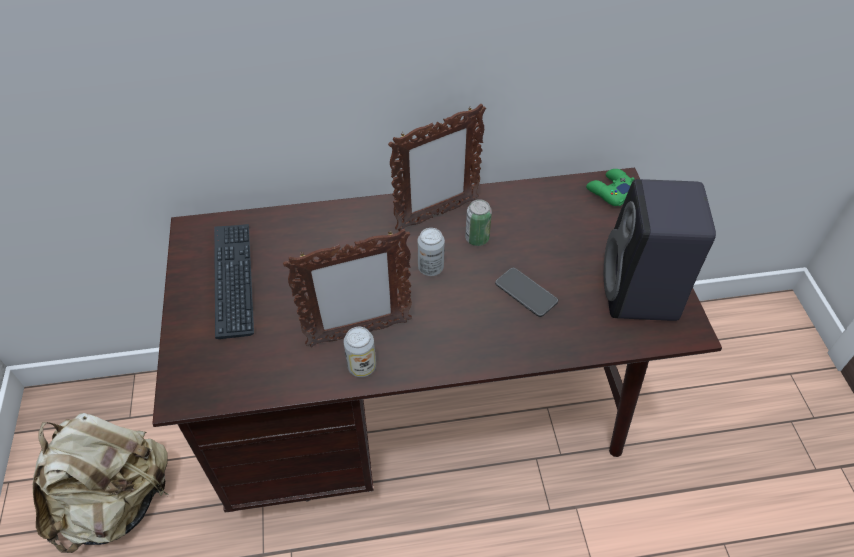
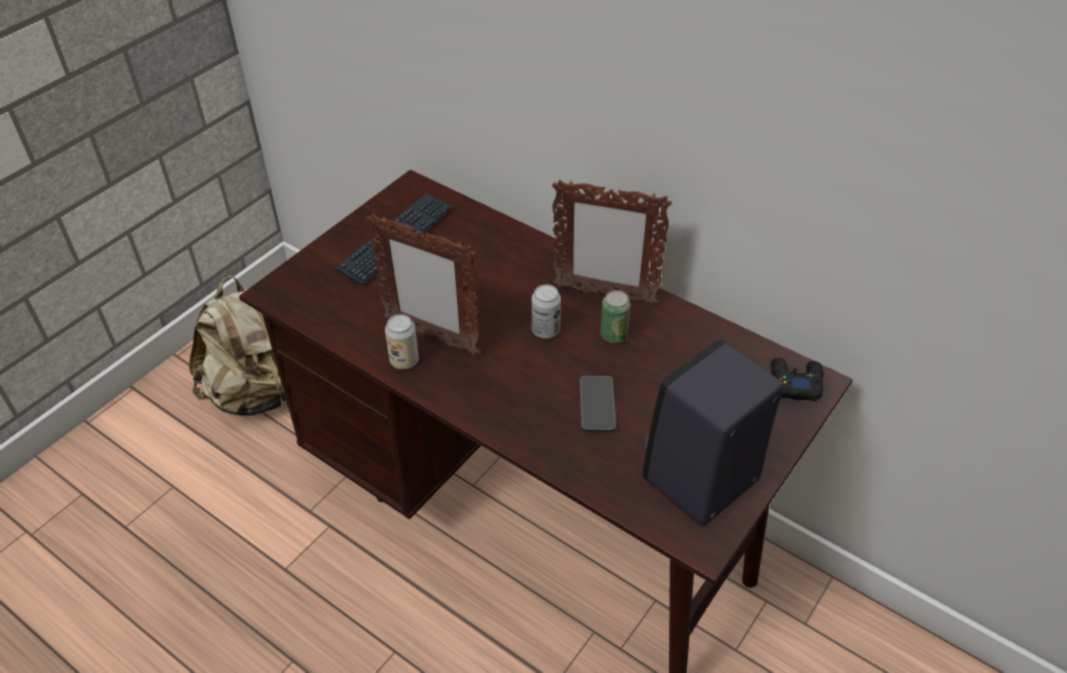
camera: 45 degrees right, 5 degrees down
green game controller [586,169,635,206] -> black game controller [771,358,824,401]

